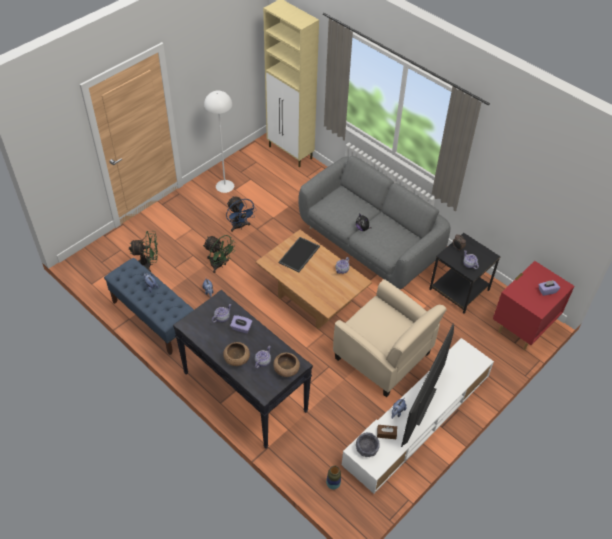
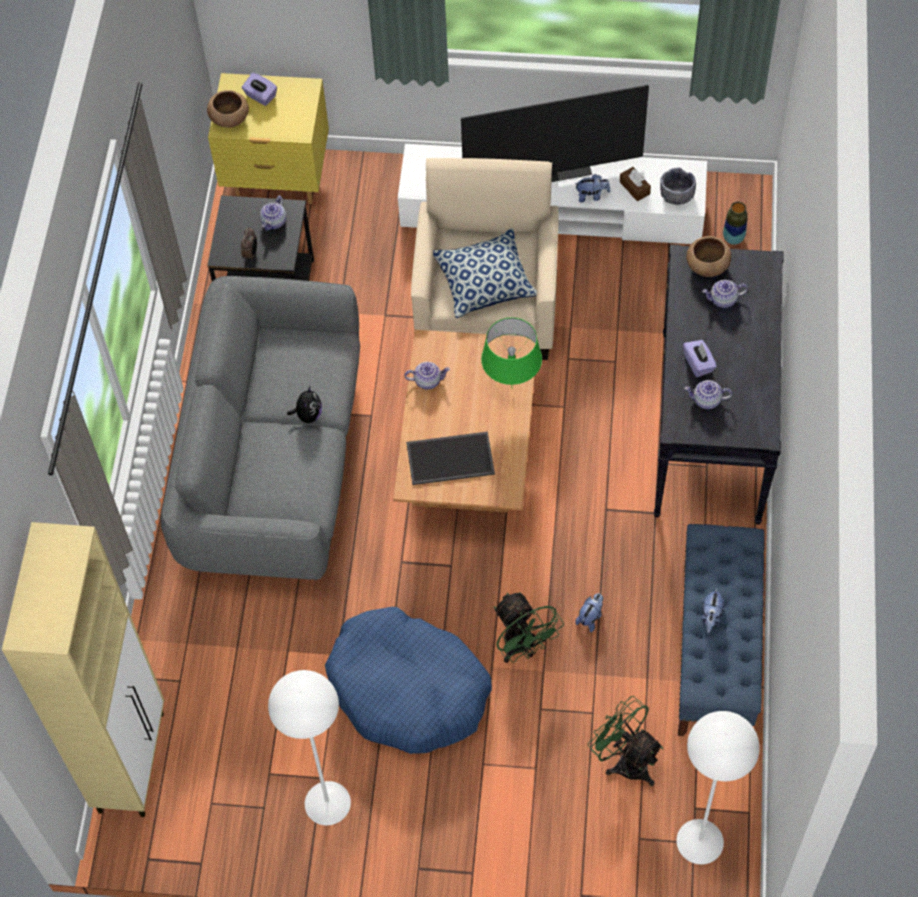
camera: 125 degrees left, 10 degrees up
green fan [203,235,236,273] -> green fan turned 150 degrees clockwise [494,592,564,663]
brown bowl [223,342,250,366] -> brown bowl moved to [207,90,249,128]
blue fan [226,196,257,232] -> blue dog bed [325,607,492,754]
red nightstand [493,261,574,350] -> yellow nightstand [208,73,329,204]
none -> pillow [433,228,537,318]
none -> green table lamp [481,317,542,388]
none -> white floor lamp [676,711,760,864]

